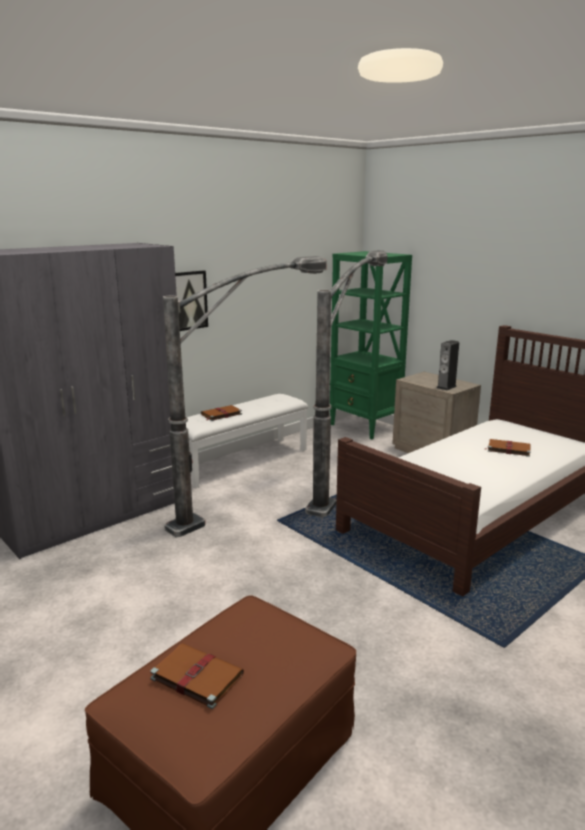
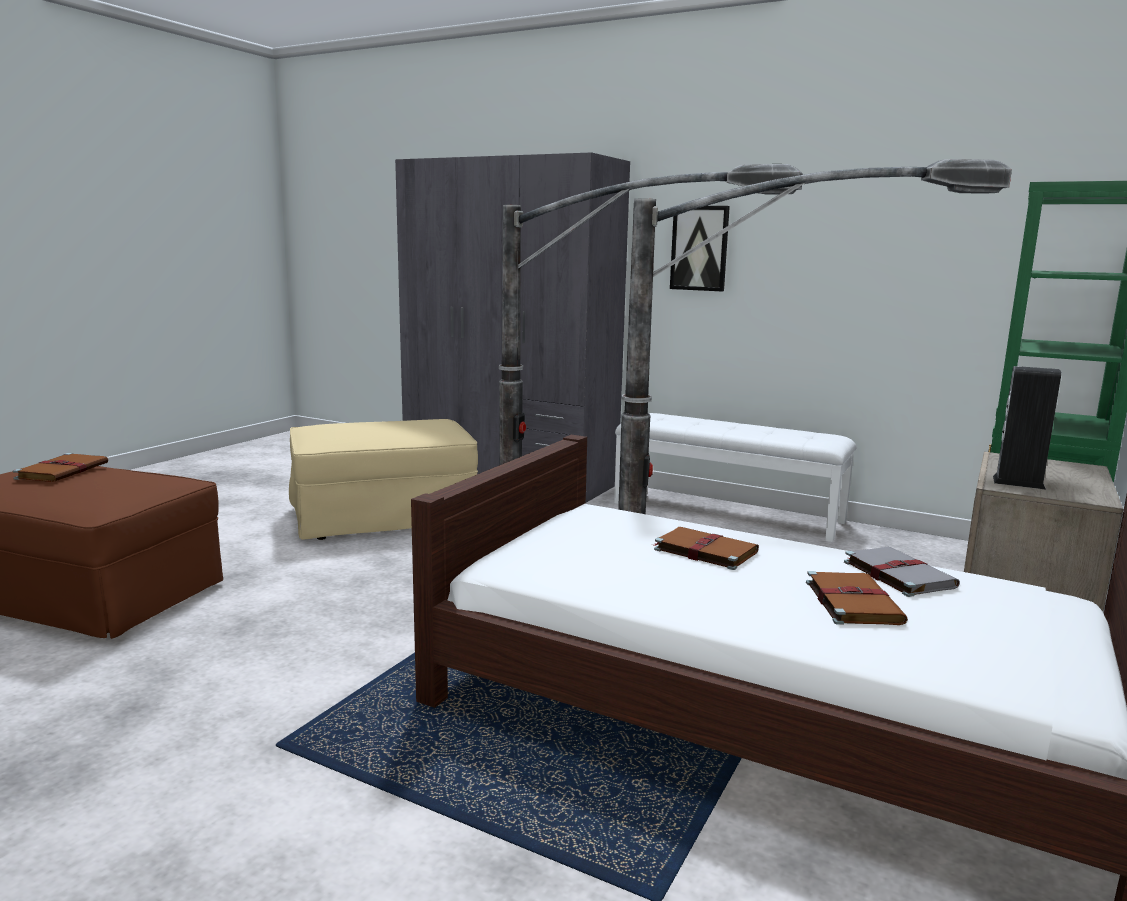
camera: 70 degrees right, 5 degrees down
brown book [201,405,242,421] -> brown book moved to [654,527,759,570]
none -> beige ottoman [289,419,478,540]
none -> grey book [844,546,960,597]

